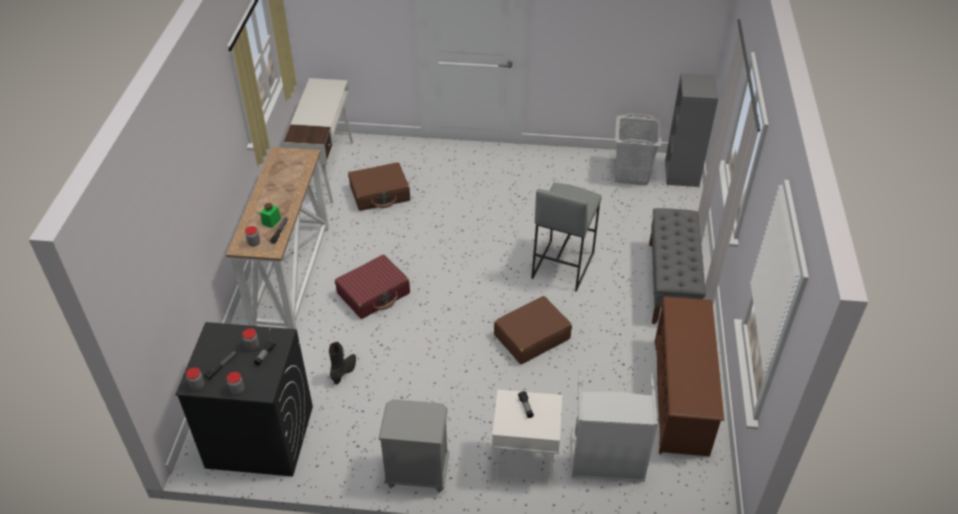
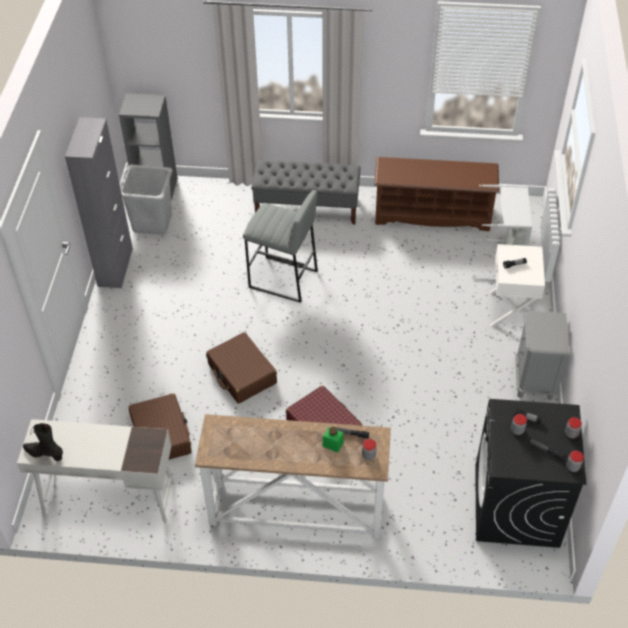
camera: 90 degrees left, 5 degrees up
black boot [329,342,356,384] -> black boot moved to [23,423,63,461]
brown suitcase [494,296,572,364] -> brown suitcase moved to [206,332,277,404]
none -> grey cabinet [65,117,133,288]

